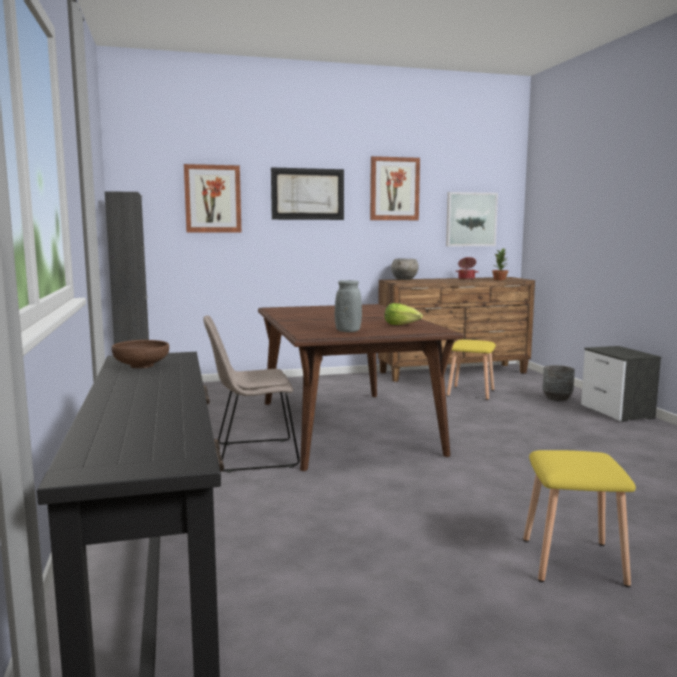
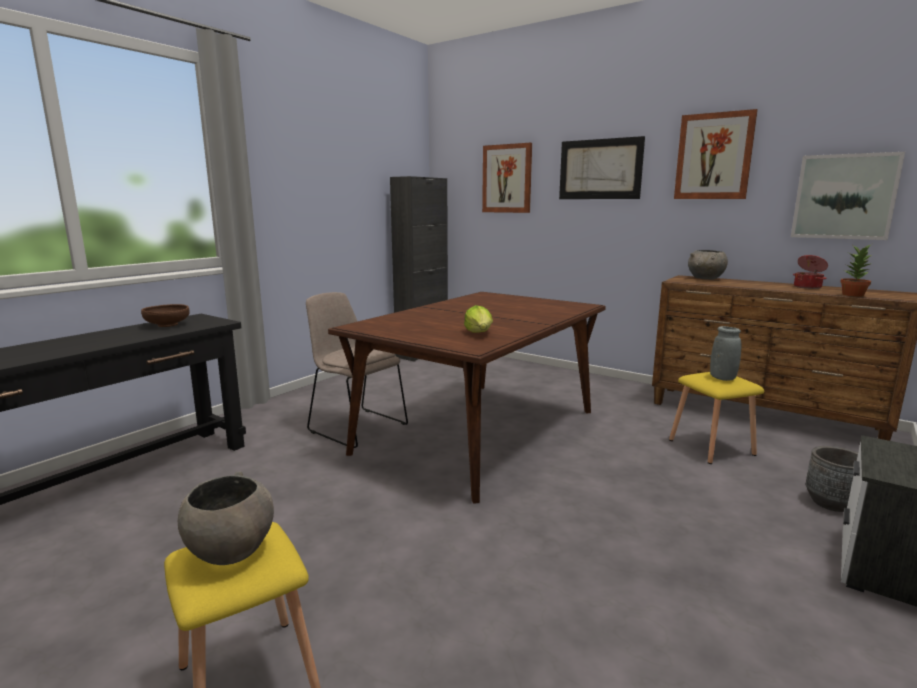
camera: 50 degrees right, 5 degrees up
grey vase [335,280,362,332] -> grey vase moved to [710,326,741,381]
none -> grey bowl [177,472,274,565]

